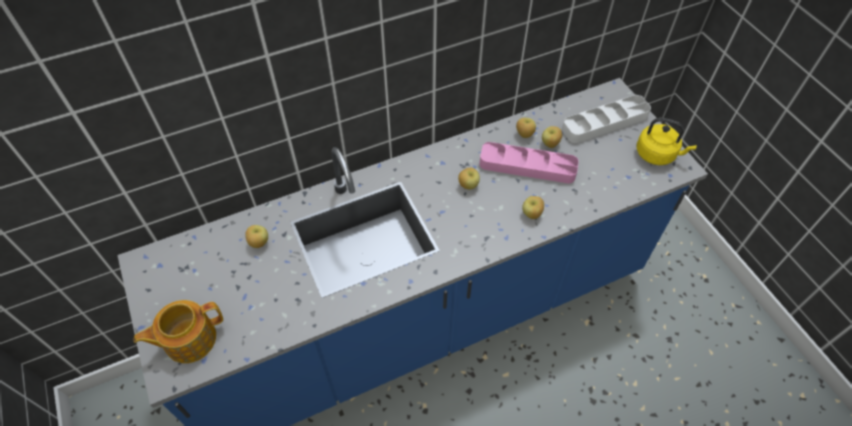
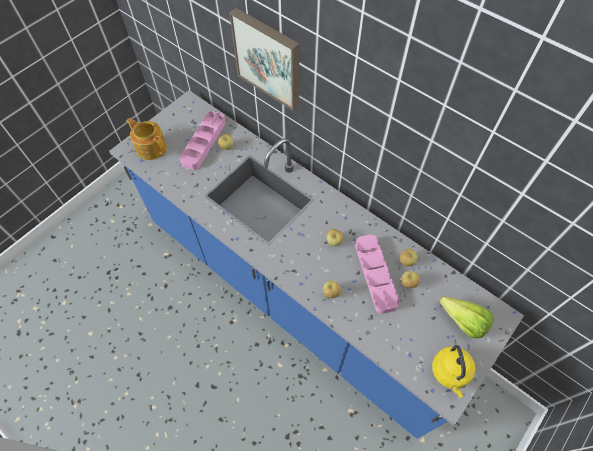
camera: 65 degrees right, 5 degrees up
white tray [562,95,651,143] -> lettuce [439,296,494,339]
none -> pink tray [180,111,226,170]
none -> picture [229,8,299,111]

